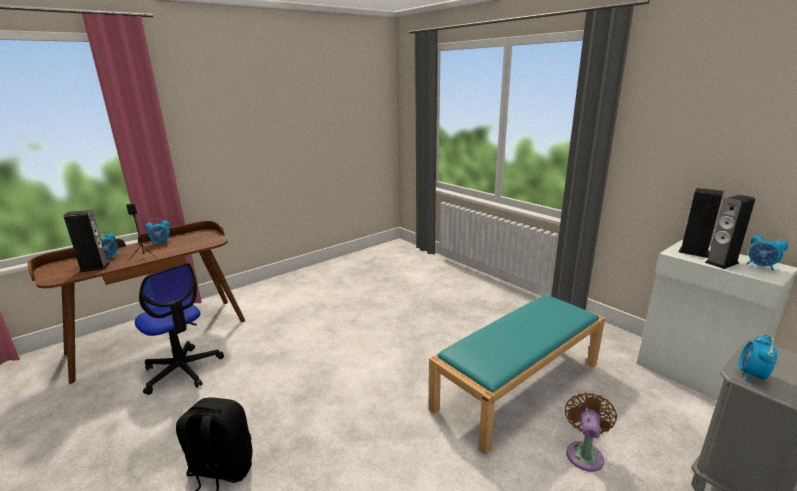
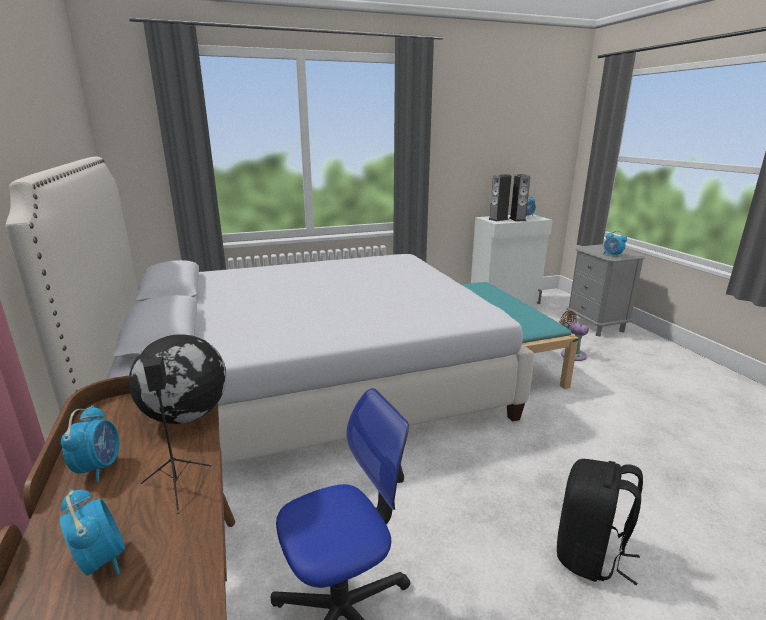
camera: 70 degrees left, 0 degrees up
speaker [64,210,110,273] -> none
none -> white bed [6,156,534,464]
none -> globe [129,334,227,424]

